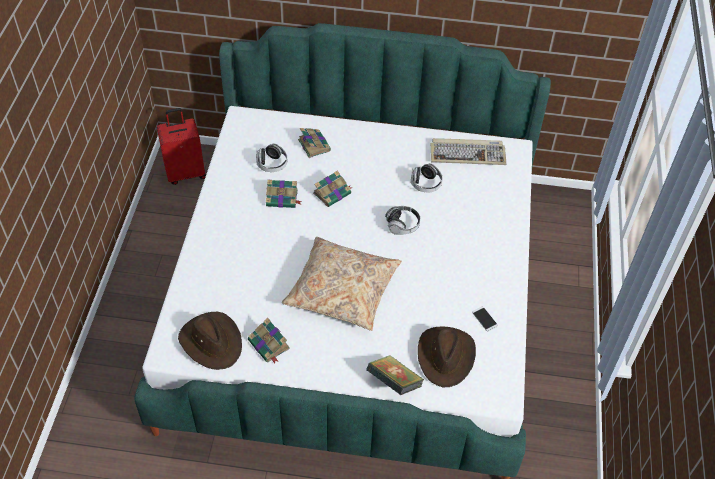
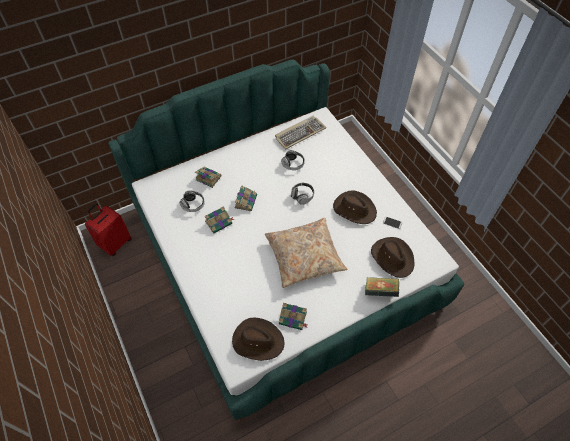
camera: 35 degrees left, 5 degrees up
none -> brown hat [333,190,377,224]

